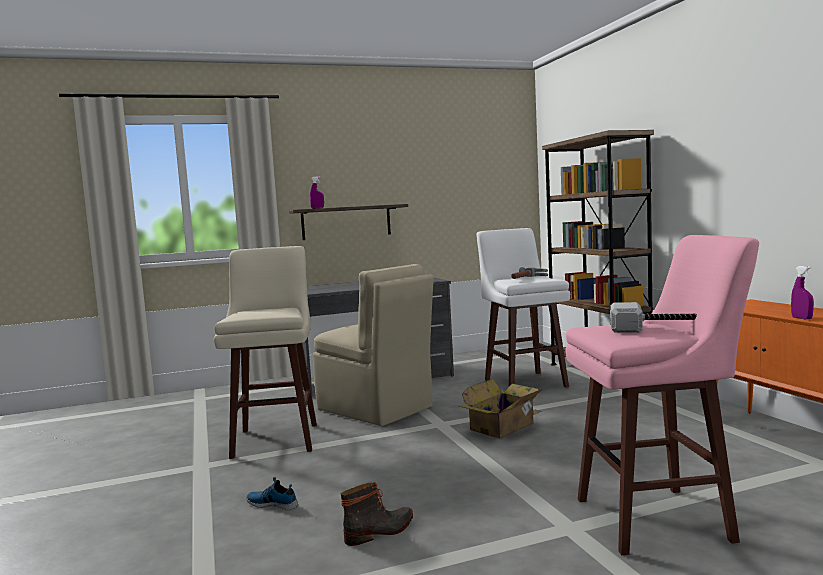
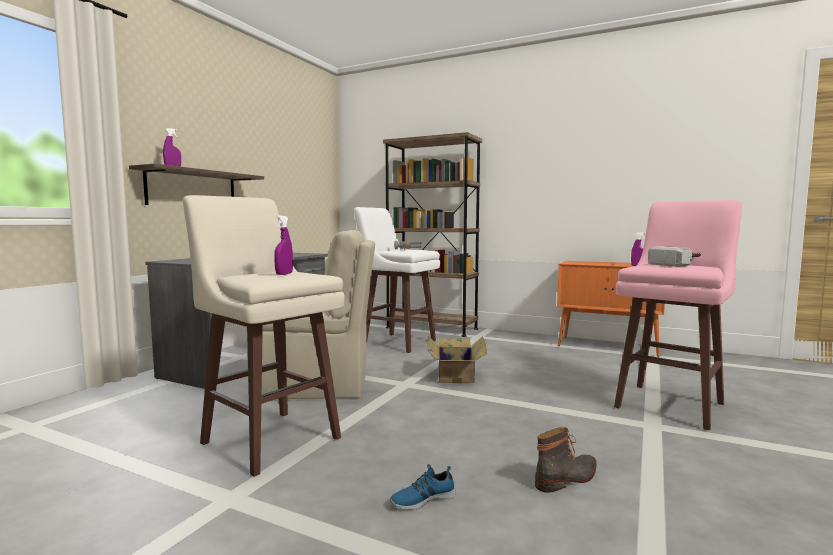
camera: 45 degrees left, 0 degrees up
boot [341,482,413,546] -> boot turned 45 degrees clockwise [535,427,597,493]
none -> purple spray bottle [274,215,293,275]

